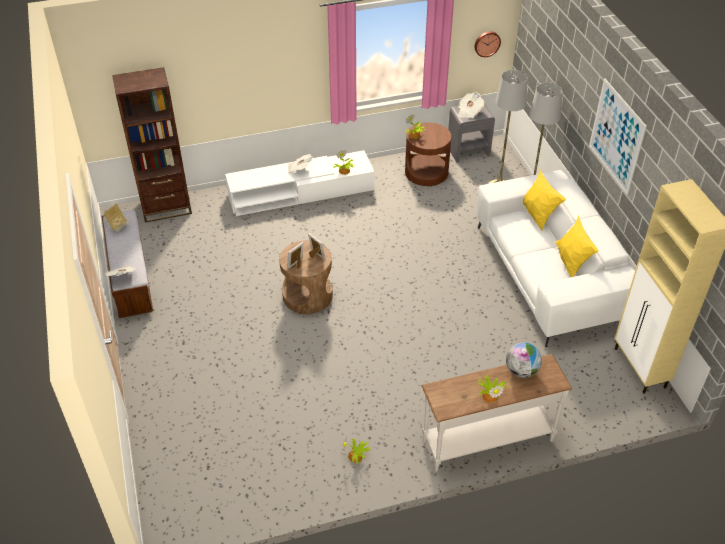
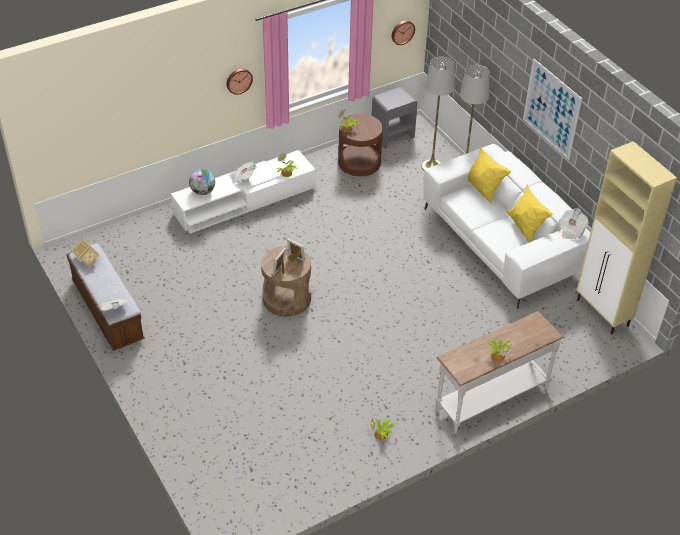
camera: 15 degrees left, 0 degrees up
brown bookcase [112,67,192,223] -> none
newspaper [458,93,484,118] -> newspaper moved to [559,208,589,239]
globe [506,342,542,378] -> globe moved to [189,169,215,195]
none -> wall clock [226,69,253,95]

